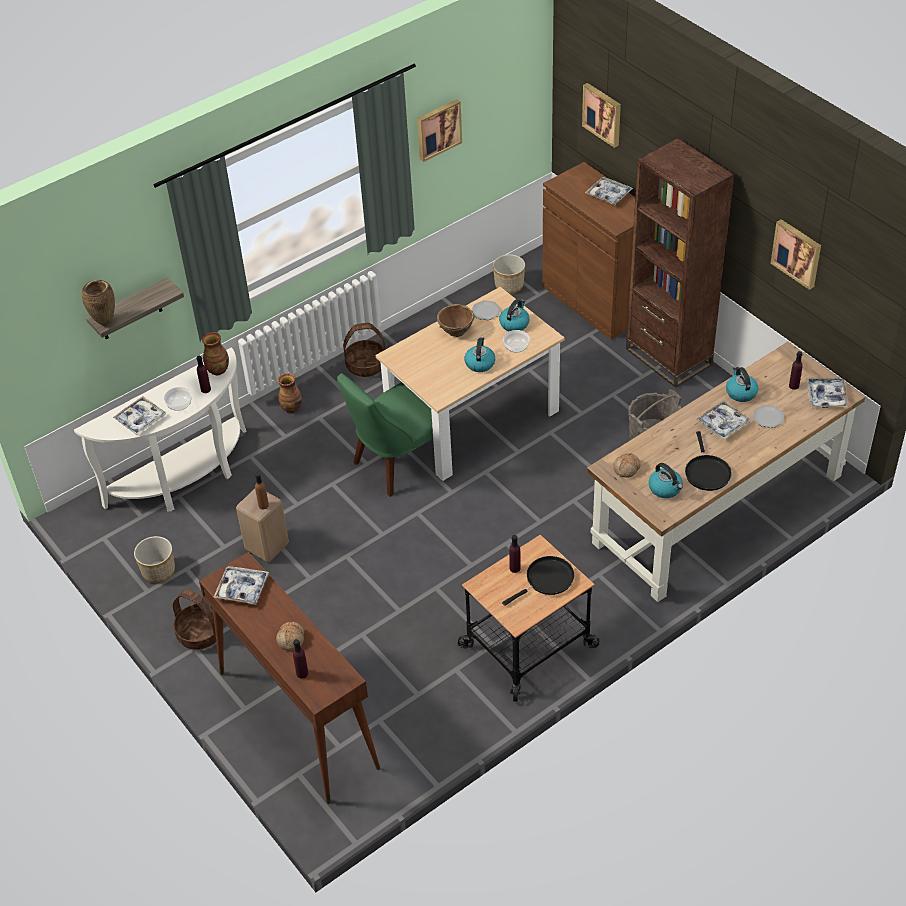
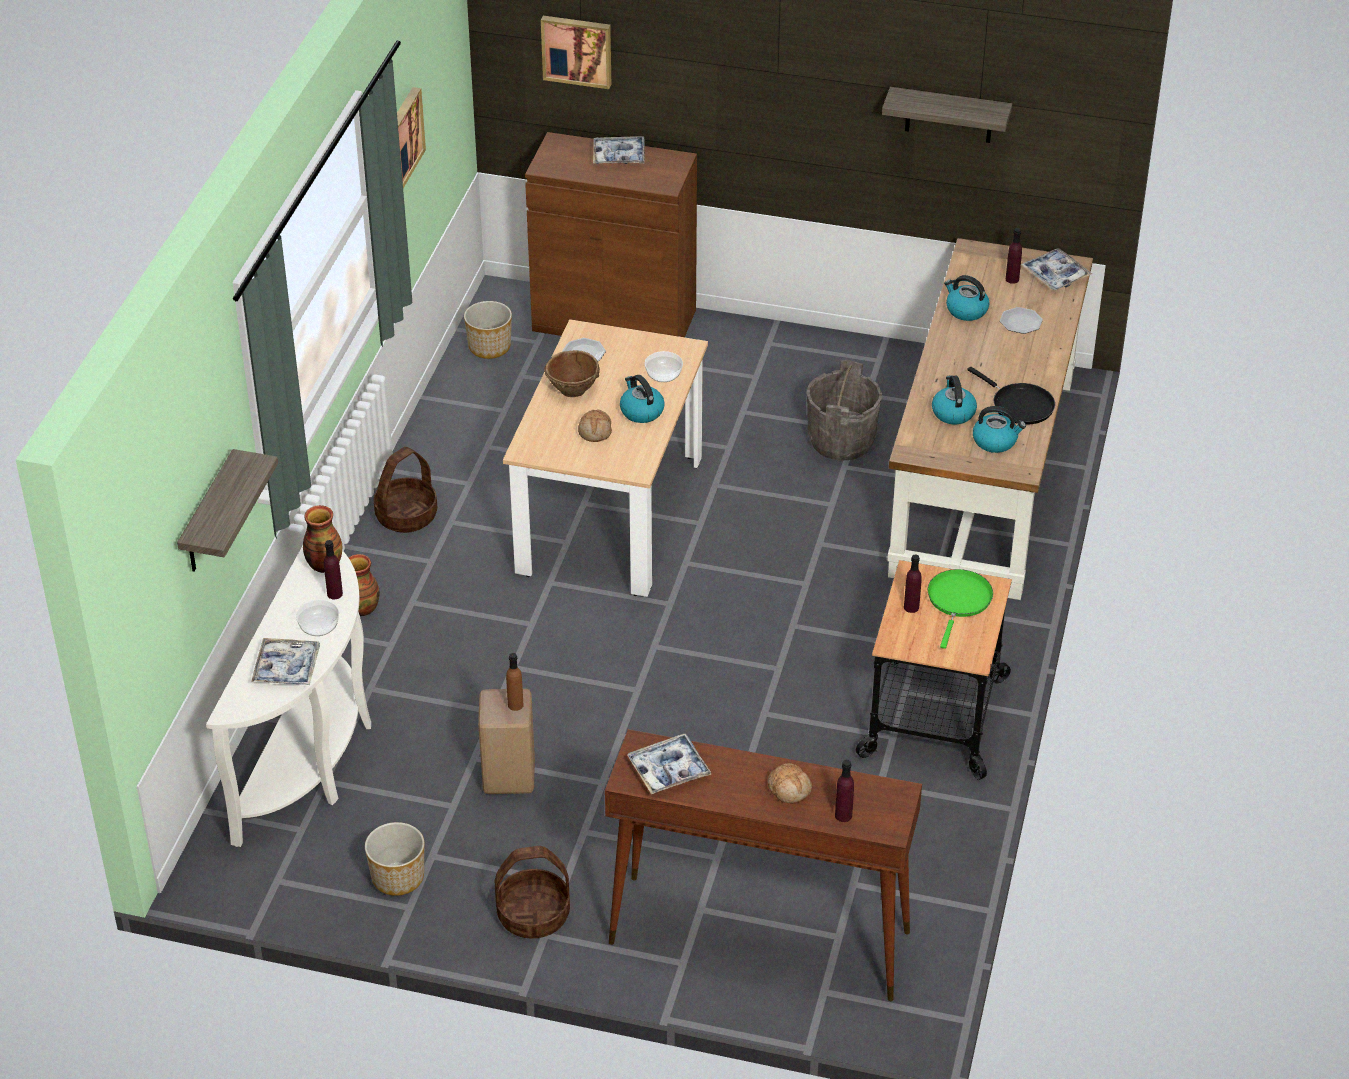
camera: 40 degrees left, 5 degrees down
brown vase [82,280,115,326] -> none
green chair [337,373,433,497] -> none
kettle [499,299,530,331] -> kettle moved to [932,376,977,424]
black frying pan [502,556,574,606] -> green frying pan [928,569,993,649]
bread [613,453,641,478] -> bread moved to [578,409,612,442]
brown bookcase [626,138,735,388] -> none
tray [697,400,751,440] -> none
picture [771,219,821,290] -> shelf [882,87,1012,143]

